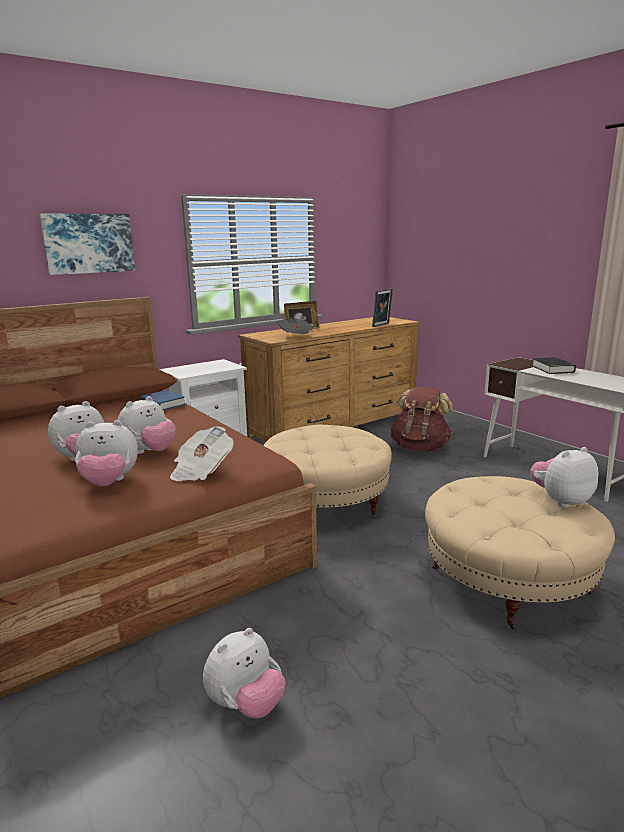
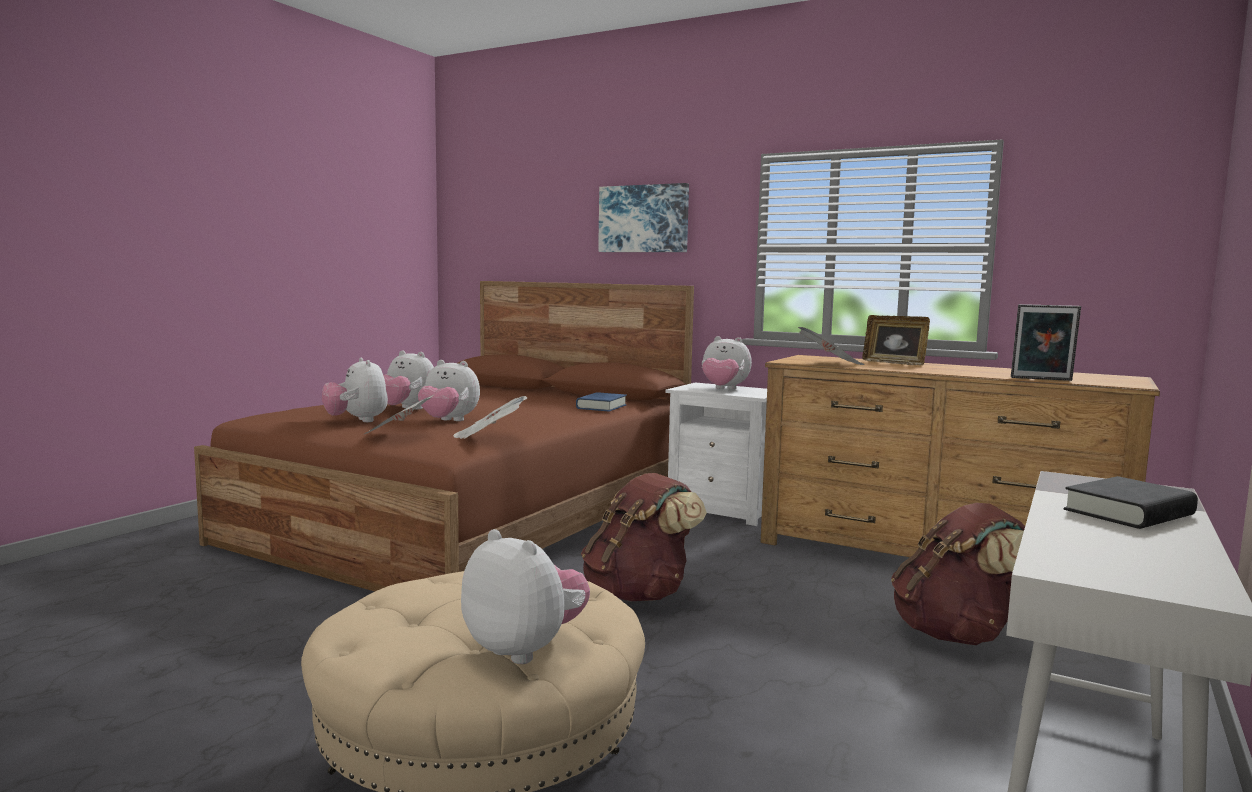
camera: 65 degrees right, 10 degrees down
plush toy [203,628,286,719] -> plush toy moved to [702,336,752,390]
beige ottoman [263,425,392,518] -> brown backpack [581,473,707,601]
none -> newspaper [453,396,527,439]

